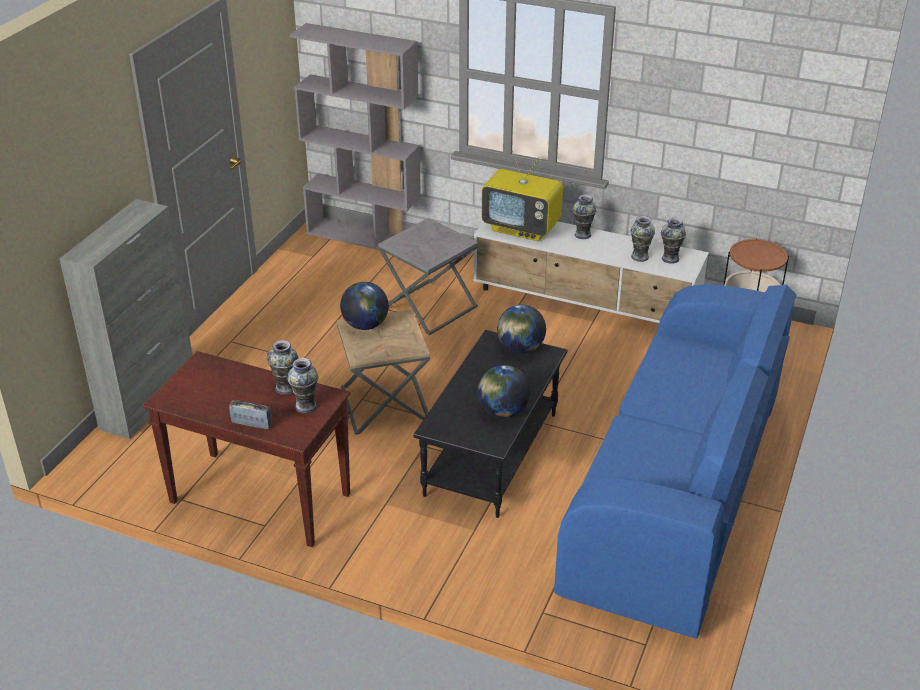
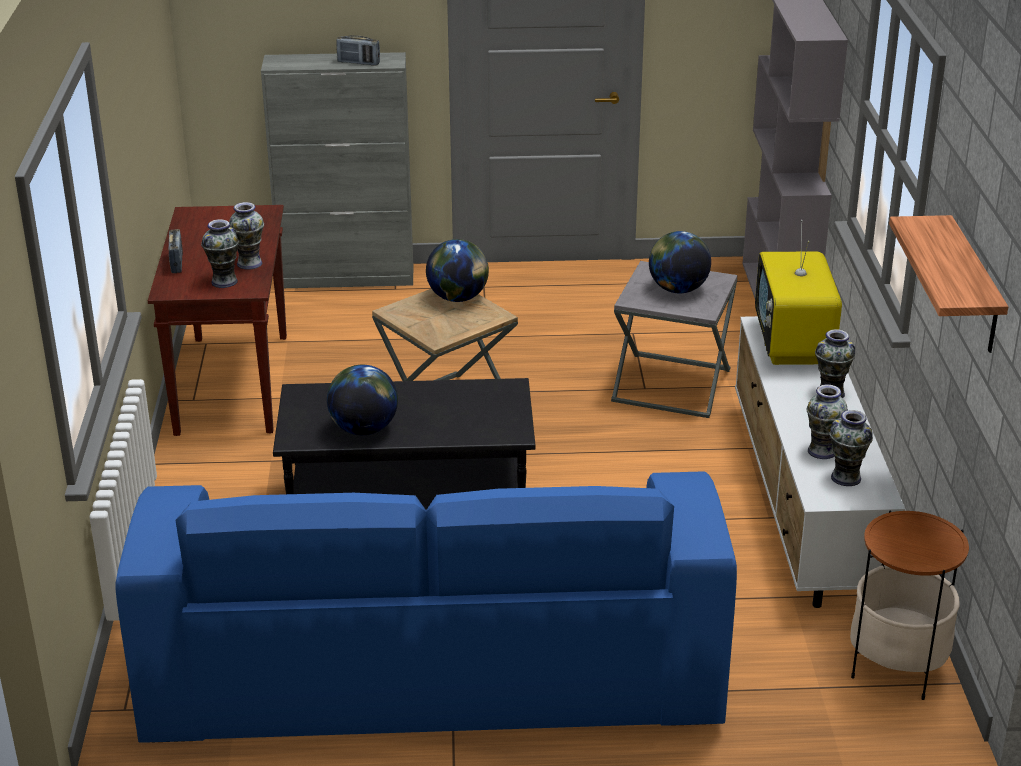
camera: 65 degrees right, 5 degrees down
globe [497,305,546,354] -> globe moved to [649,231,711,293]
none -> radio [336,35,380,66]
none -> shelf [889,215,1008,353]

